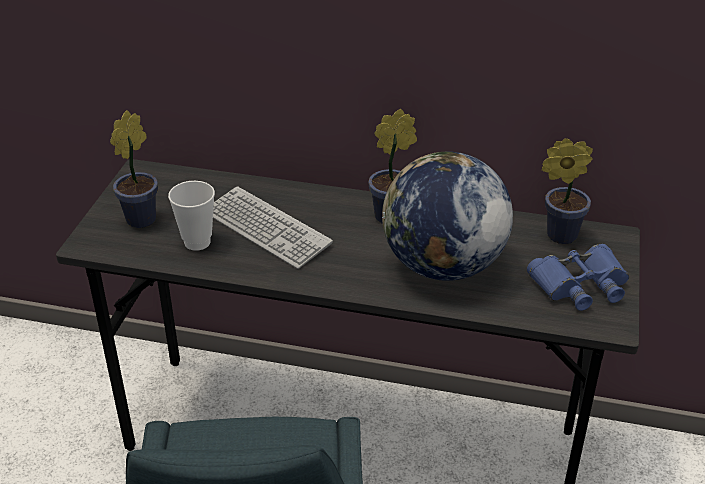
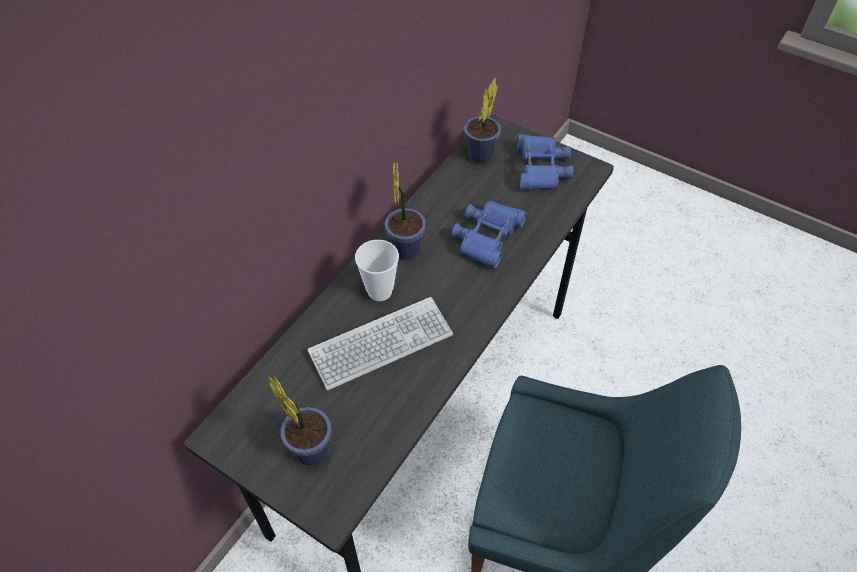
camera: 70 degrees left, 15 degrees up
cup [168,181,215,251] -> cup moved to [355,240,399,301]
globe [382,152,513,280] -> blue binoculars [451,201,527,269]

